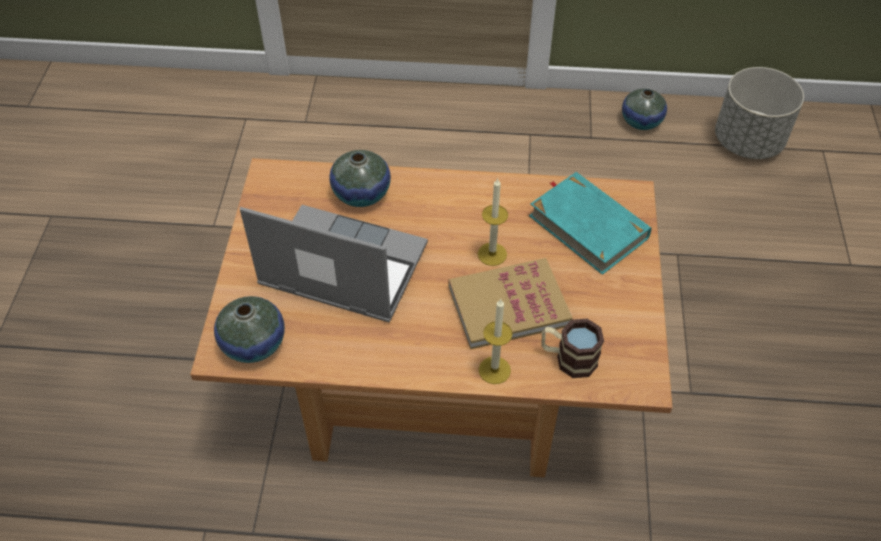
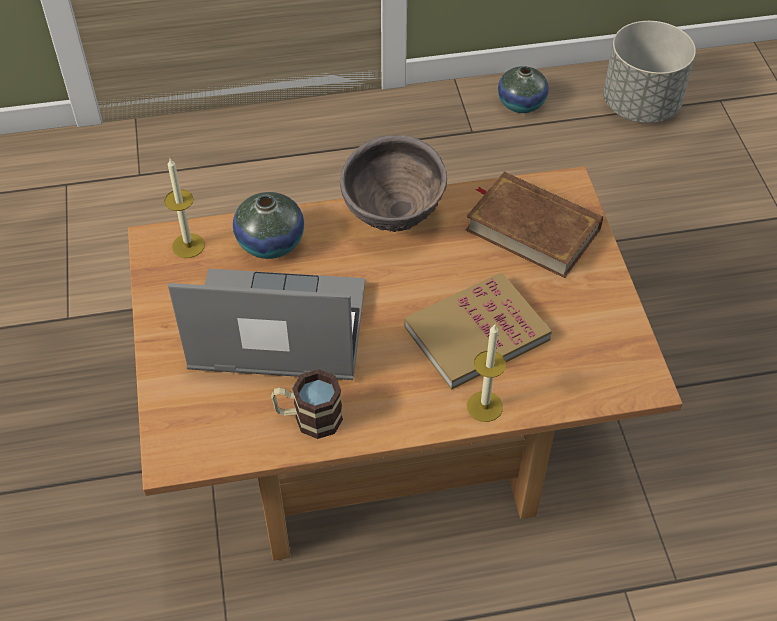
camera: 15 degrees left, 0 degrees up
vase [214,296,285,363] -> none
candle [478,178,508,266] -> candle moved to [164,158,205,258]
turquoise book [529,172,651,275] -> brown book [466,172,603,278]
mug [542,319,604,378] -> mug moved to [271,369,343,439]
none -> brown bowl [340,135,447,232]

